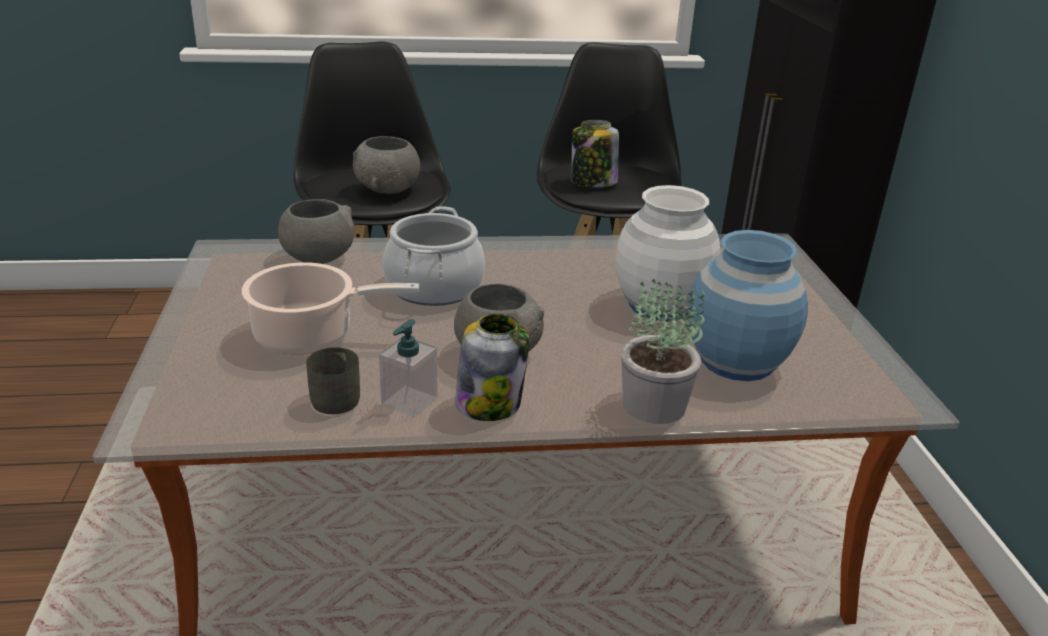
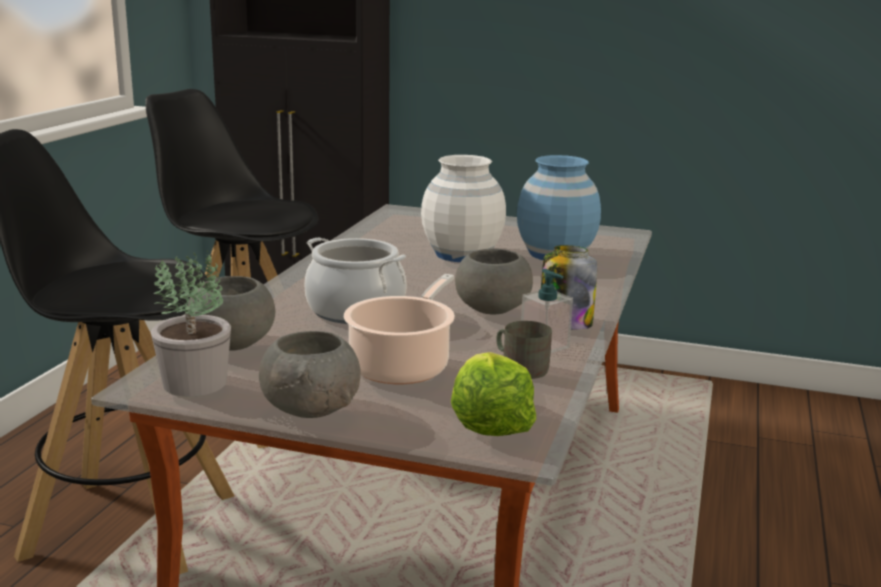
camera: 65 degrees left, 10 degrees down
grey bowl [353,136,420,194] -> grey bowl moved to [259,331,361,418]
jar [571,120,619,187] -> none
potted plant [621,278,705,424] -> potted plant moved to [151,251,231,397]
none -> lettuce [451,352,536,436]

